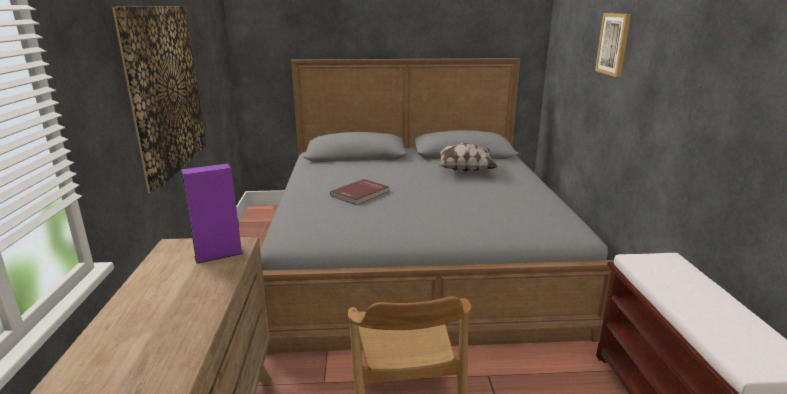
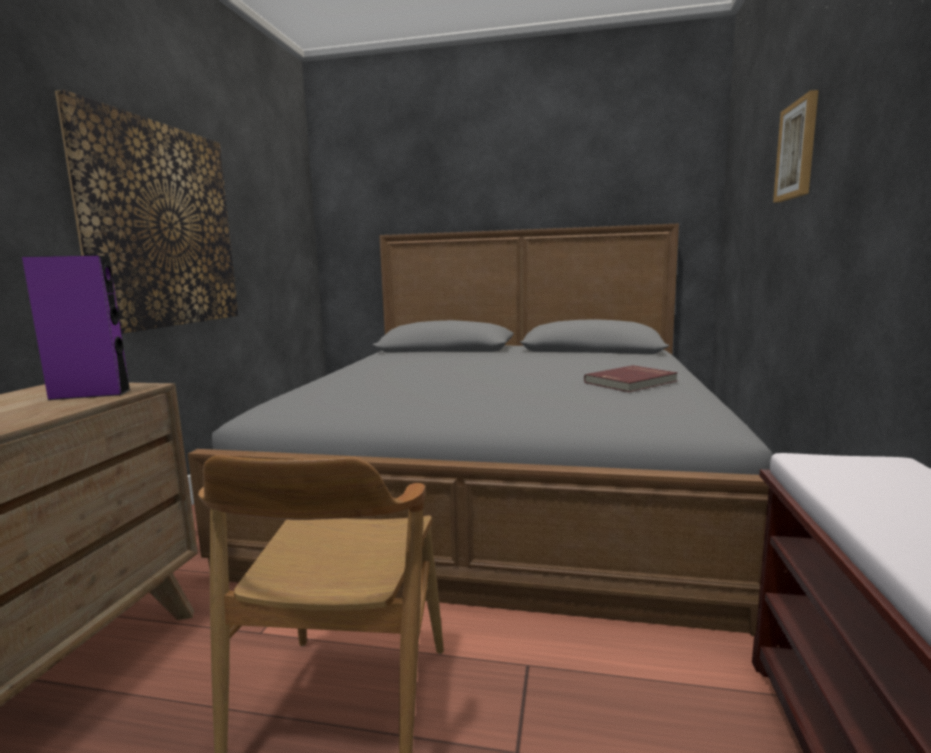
camera: 15 degrees right, 10 degrees down
red book [330,179,389,205] -> red book moved to [584,365,678,392]
pillow [435,143,498,173] -> none

